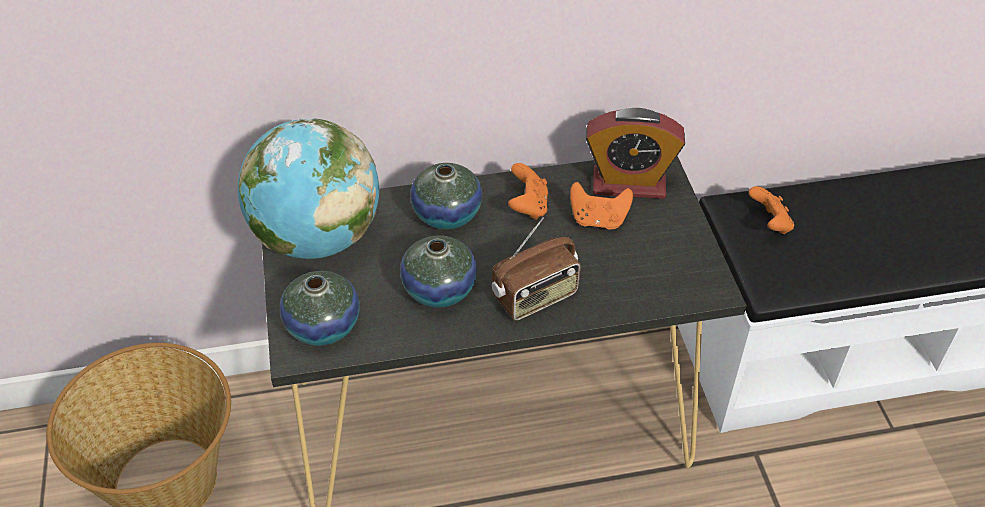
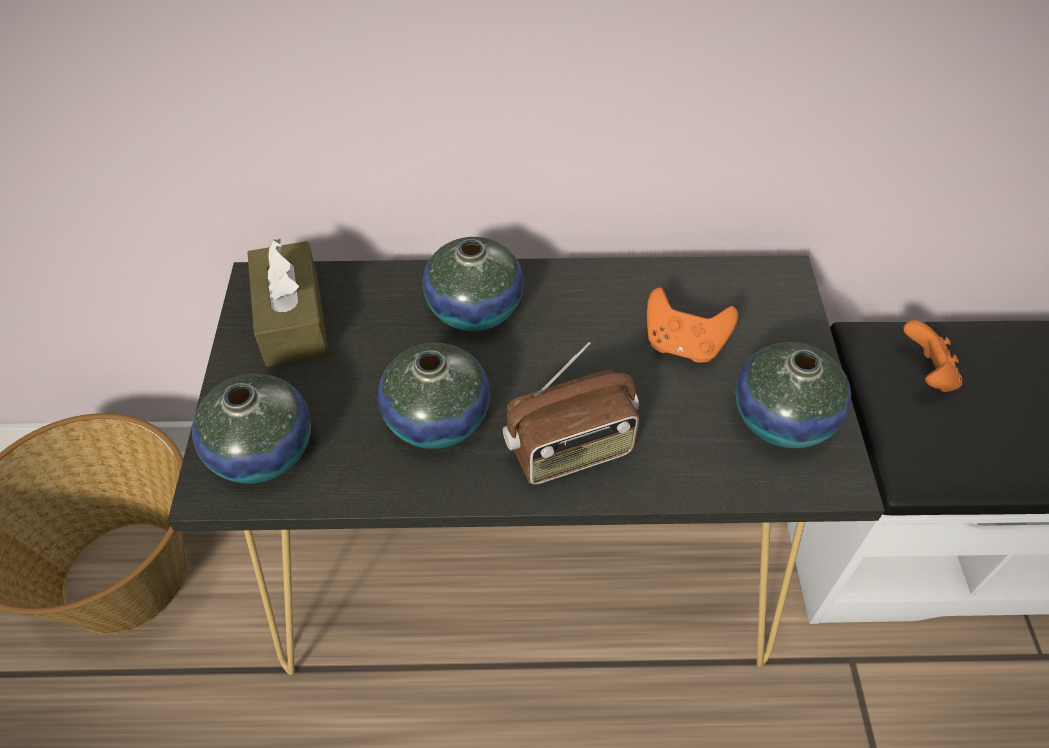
camera: 10 degrees right, 5 degrees up
globe [238,119,379,259] -> brown tissue box [247,238,329,367]
orange game controller [508,163,548,220] -> none
alarm clock [586,108,685,199] -> none
none -> vase [735,342,851,448]

